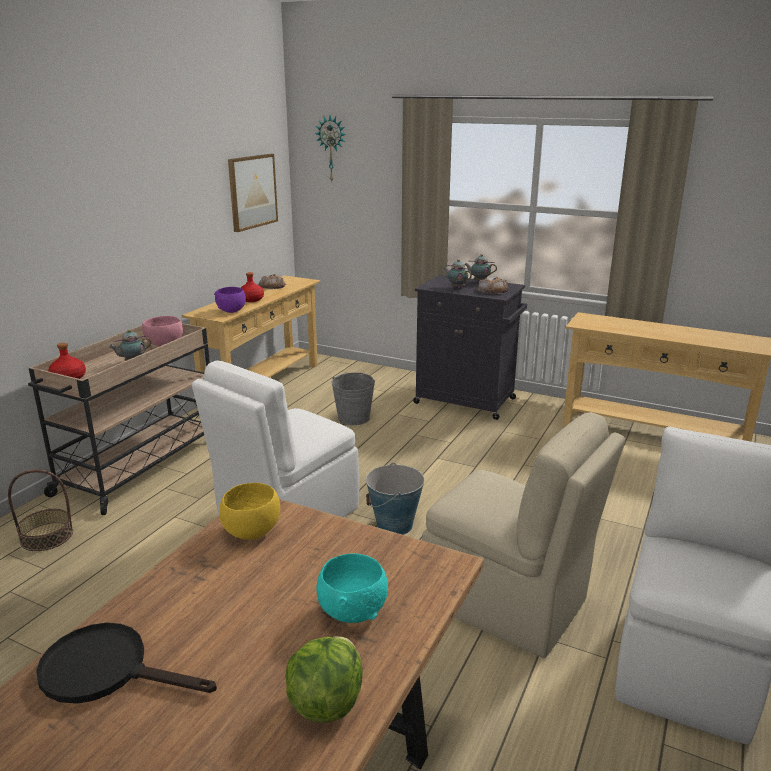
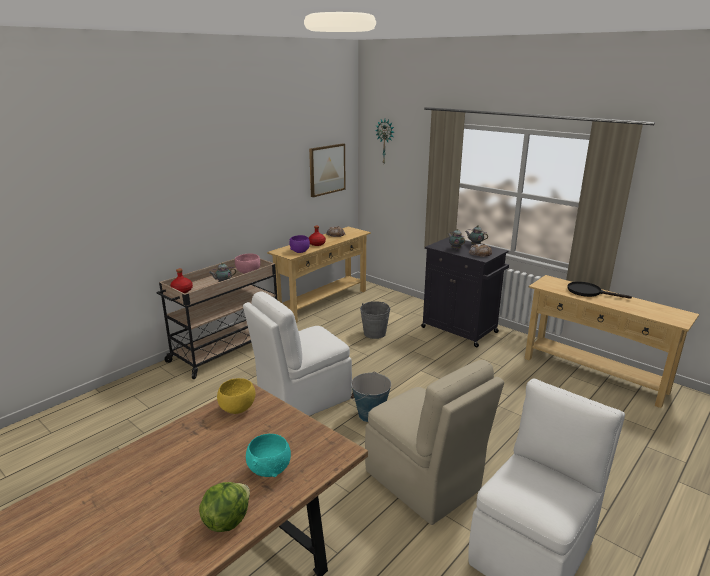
camera: 15 degrees right, 0 degrees up
basket [8,470,73,551] -> none
black frying pan [36,623,217,704] -> black frying pan moved to [567,282,632,299]

